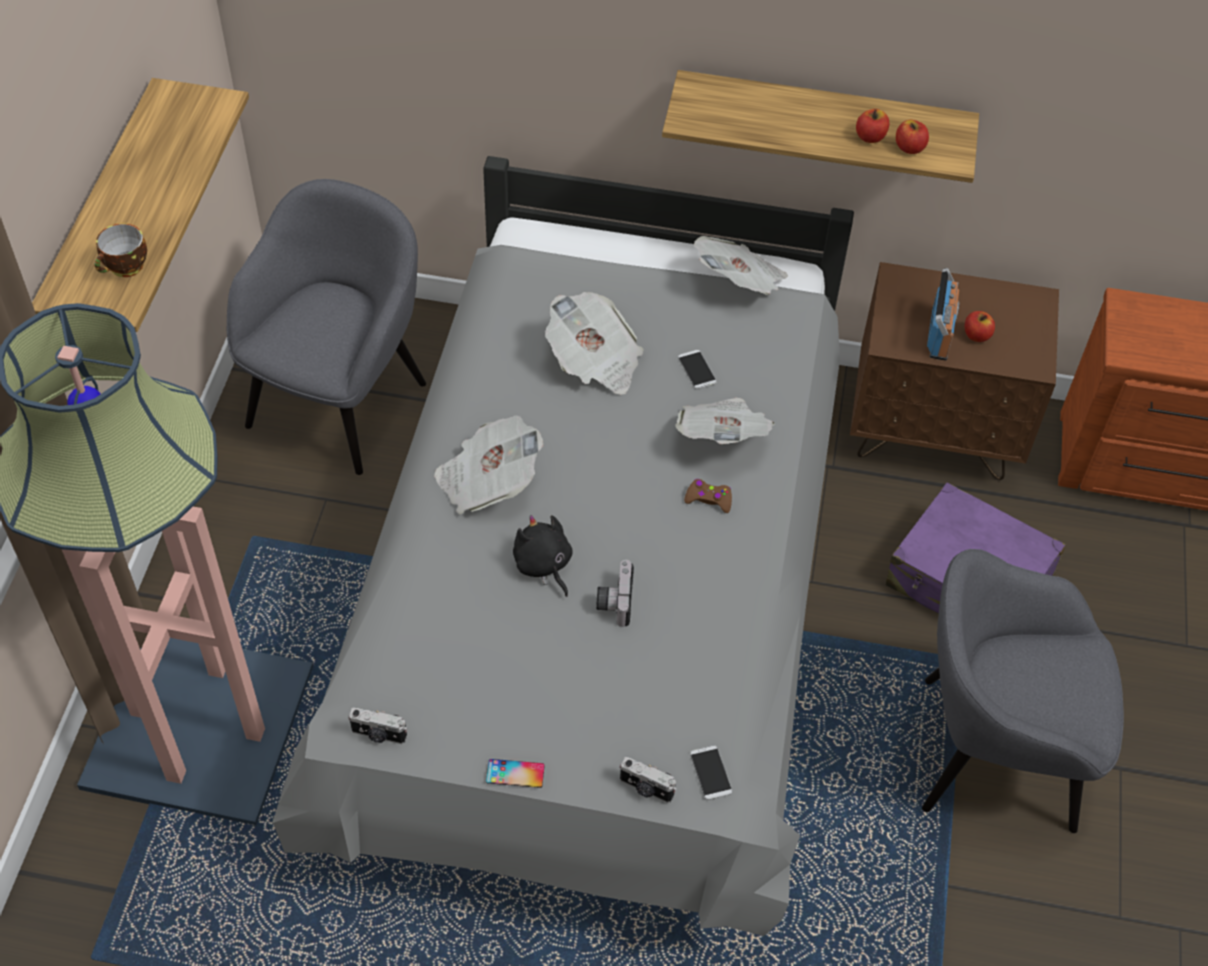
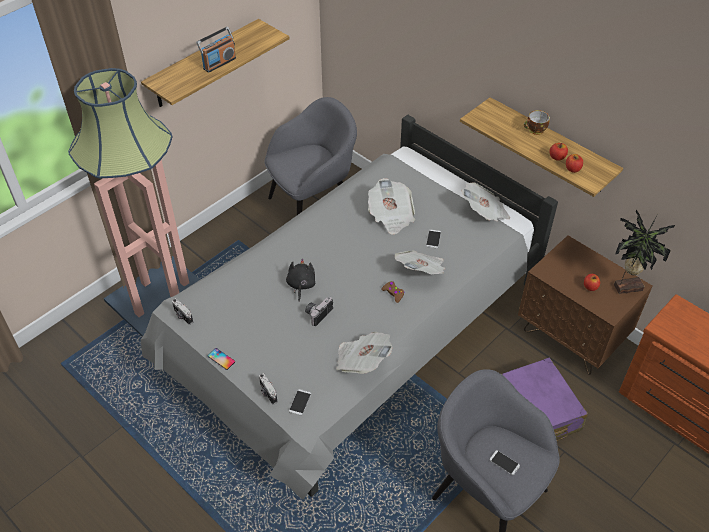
camera: 35 degrees right, 5 degrees down
cup [95,223,147,277] -> cup moved to [524,110,550,135]
newspaper [434,416,544,514] -> newspaper moved to [336,332,392,374]
radio [927,268,959,361] -> radio moved to [196,27,236,73]
none -> phone [489,450,520,475]
none -> potted plant [614,209,675,294]

